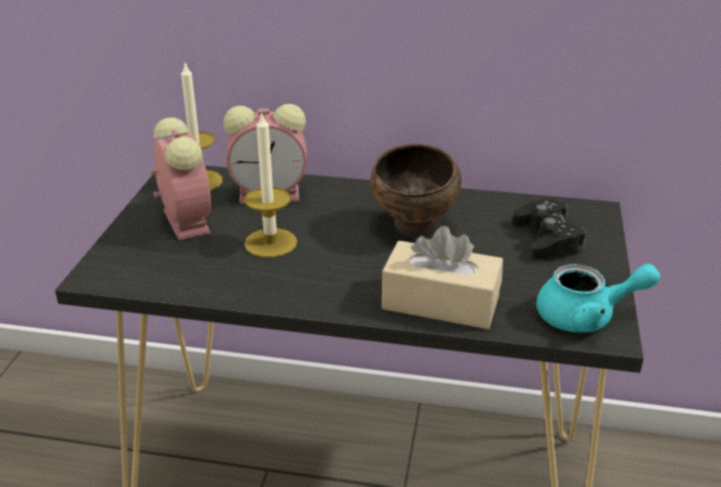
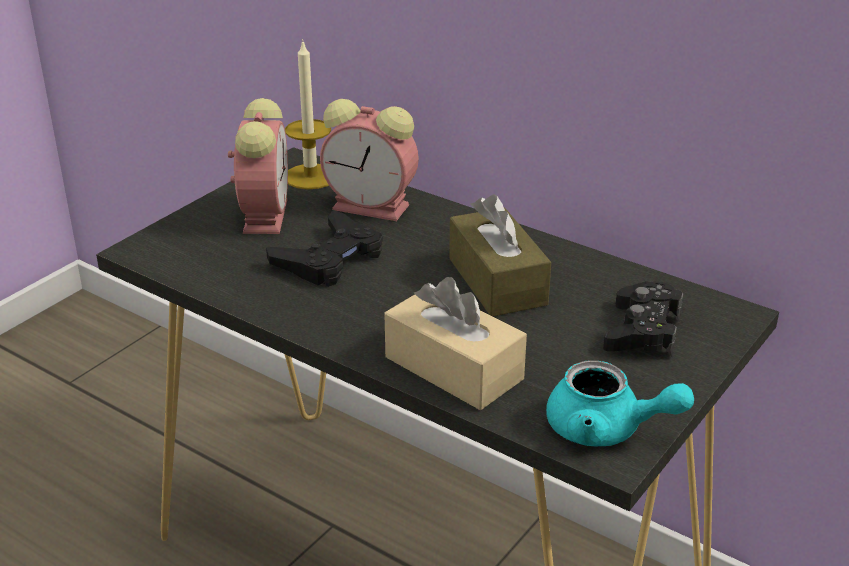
camera: 25 degrees right, 0 degrees up
candle [244,111,297,258] -> black game controller [266,210,383,287]
brown bowl [370,144,461,236] -> brown tissue box [449,194,551,316]

